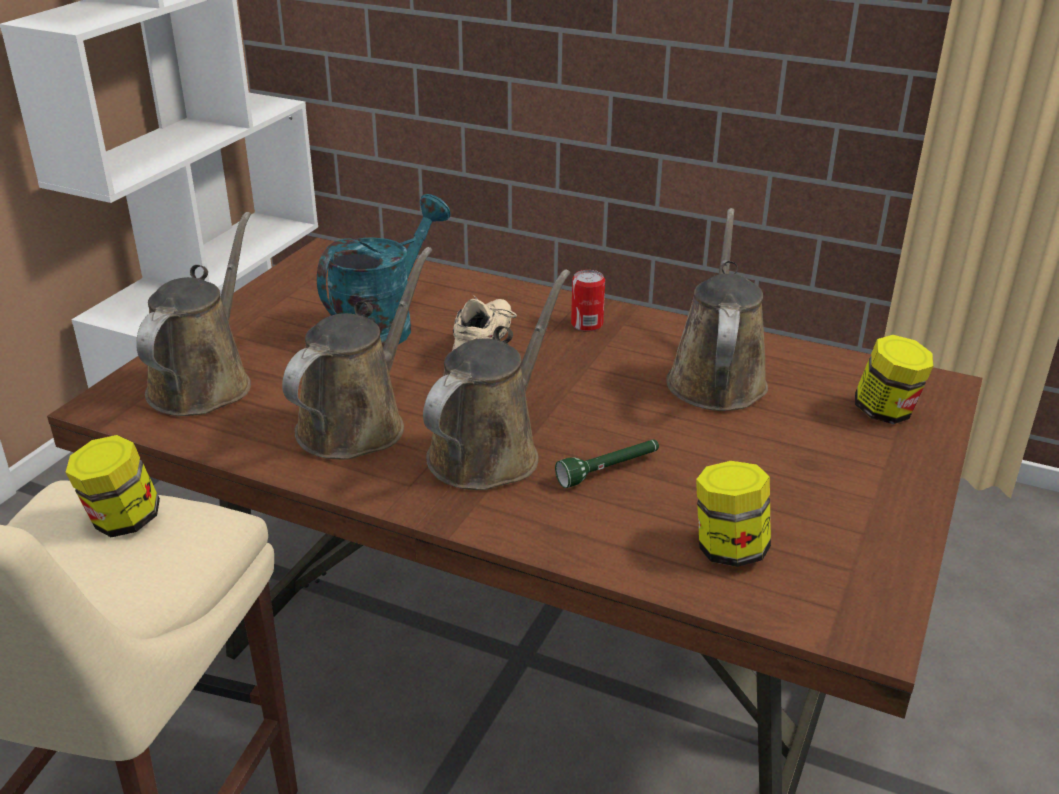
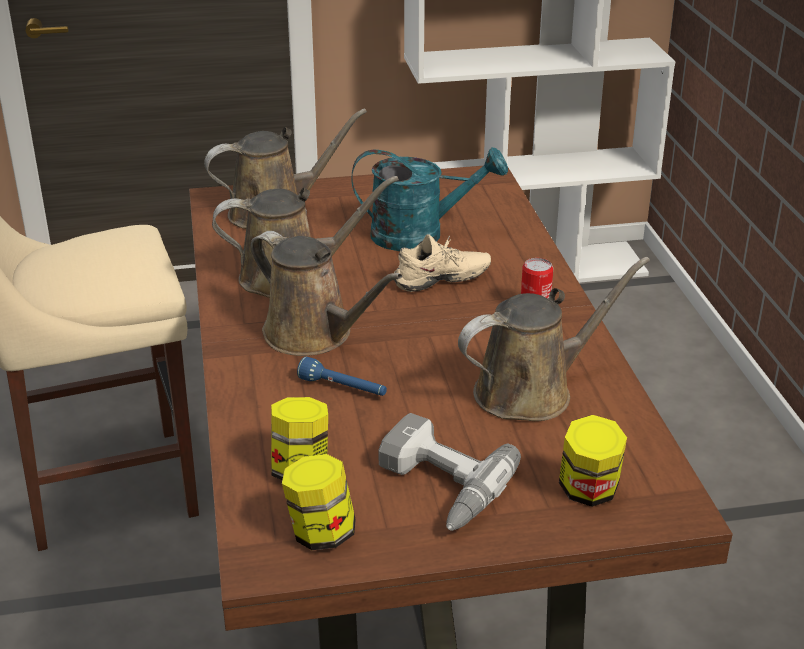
camera: 55 degrees right, 0 degrees up
jar [65,435,160,537] -> jar moved to [282,454,356,550]
brown watering can [423,270,570,490] -> brown watering can turned 45 degrees clockwise [251,231,402,356]
green flashlight [555,440,659,488] -> blue flashlight [297,357,387,396]
none -> power drill [378,413,521,531]

